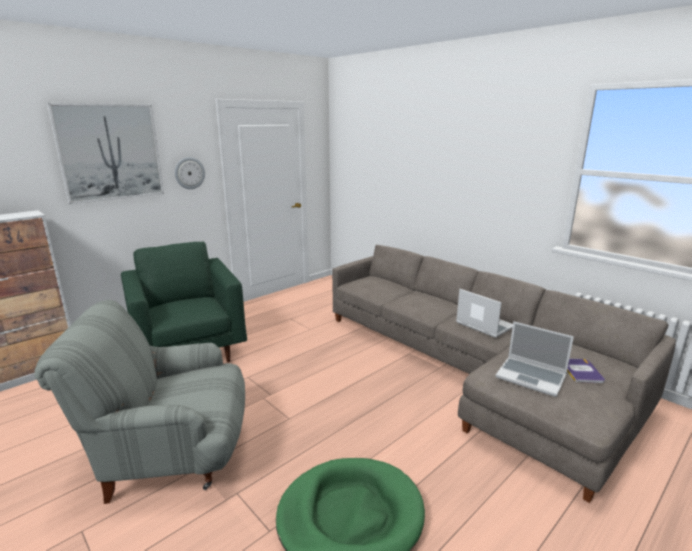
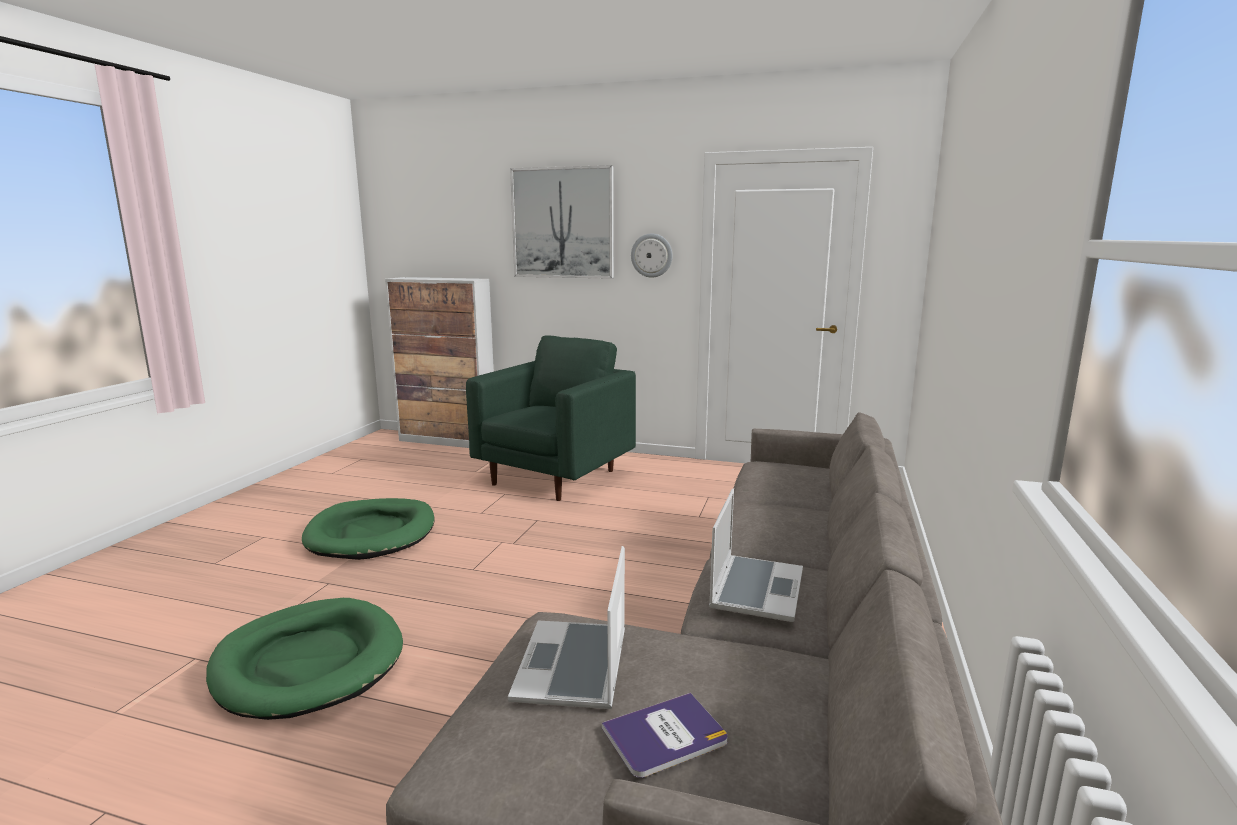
camera: 60 degrees right, 5 degrees down
grey armchair [34,300,245,504] -> green dog bed [302,498,435,560]

